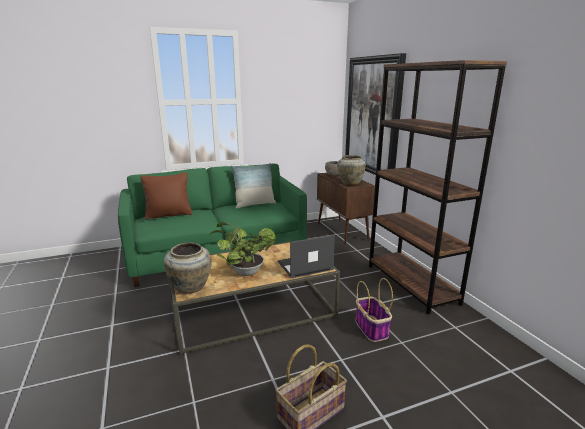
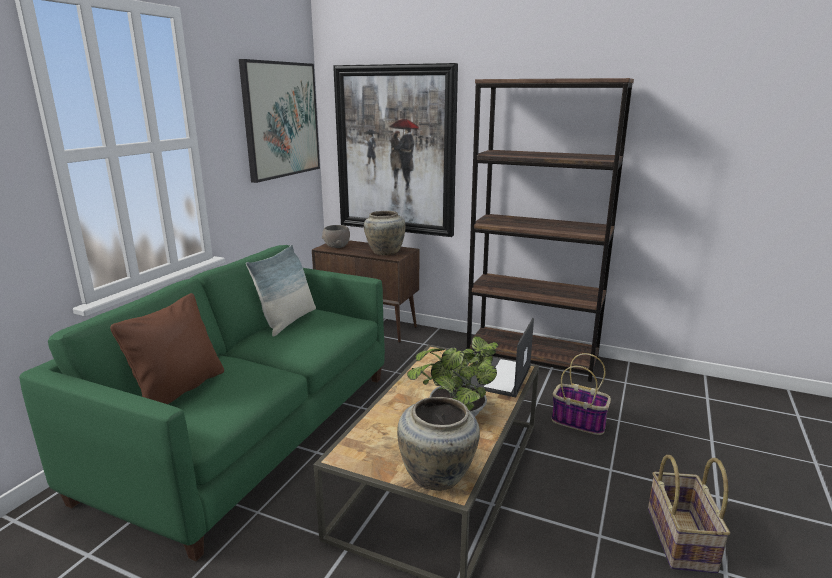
camera: 45 degrees left, 0 degrees up
none -> picture [239,59,320,183]

